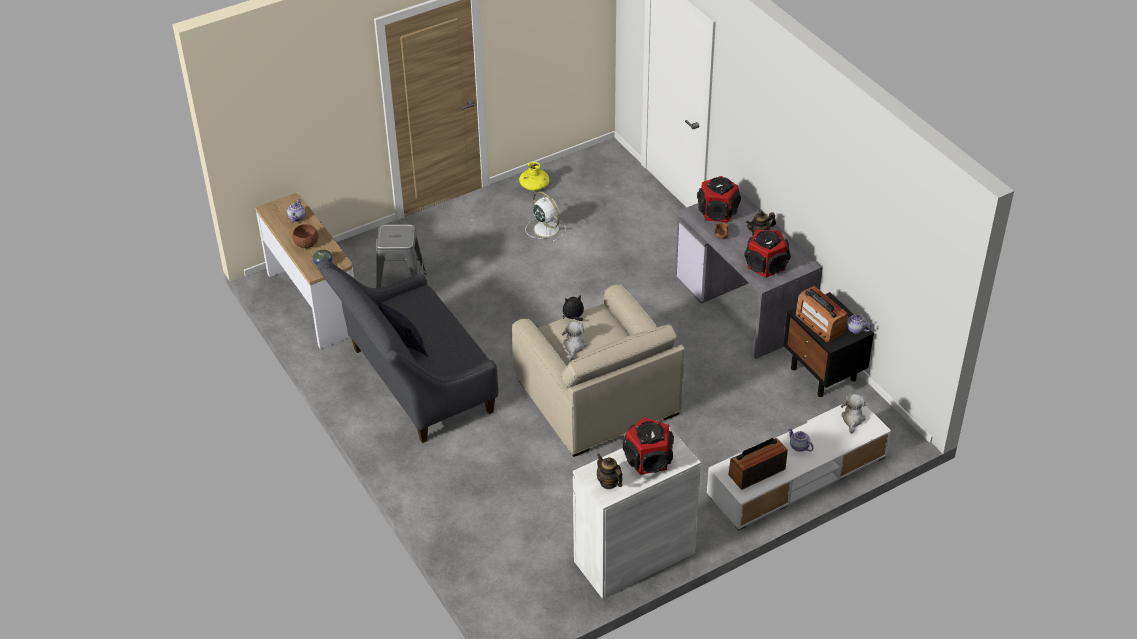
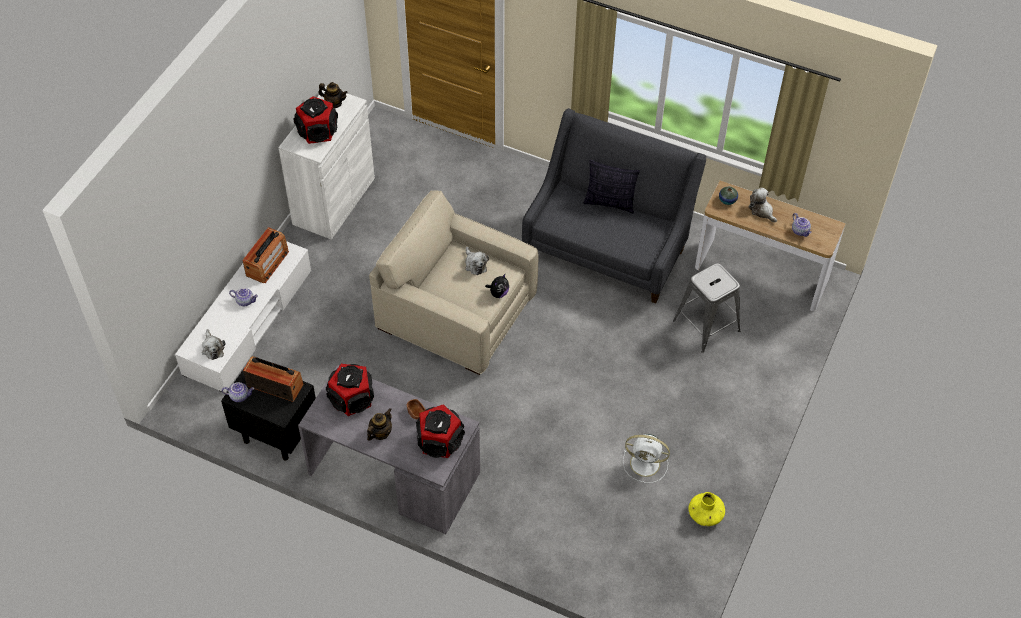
camera: 145 degrees right, 10 degrees up
brown bowl [293,224,318,248] -> plush toy [748,188,777,223]

